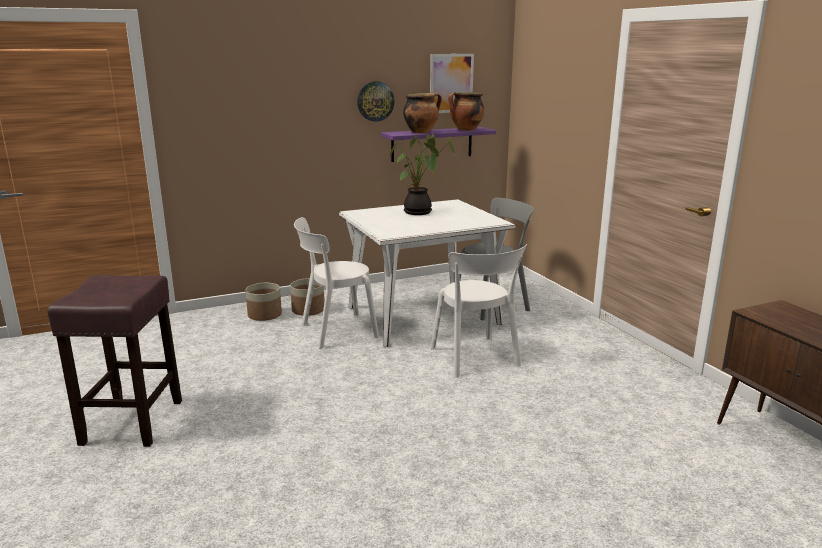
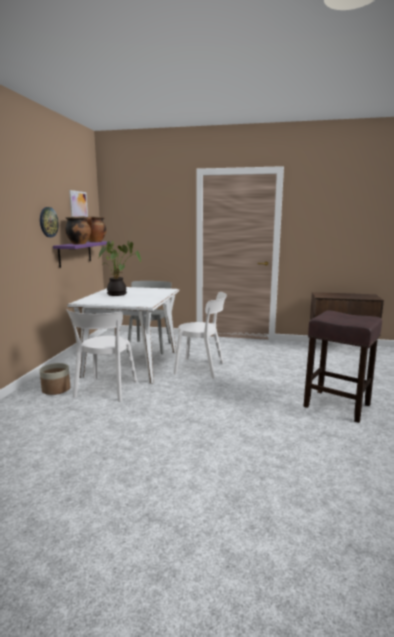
camera: 55 degrees left, 5 degrees down
brown stool [47,275,182,447] -> brown stool moved to [303,311,382,423]
planter [245,283,282,321] -> none

